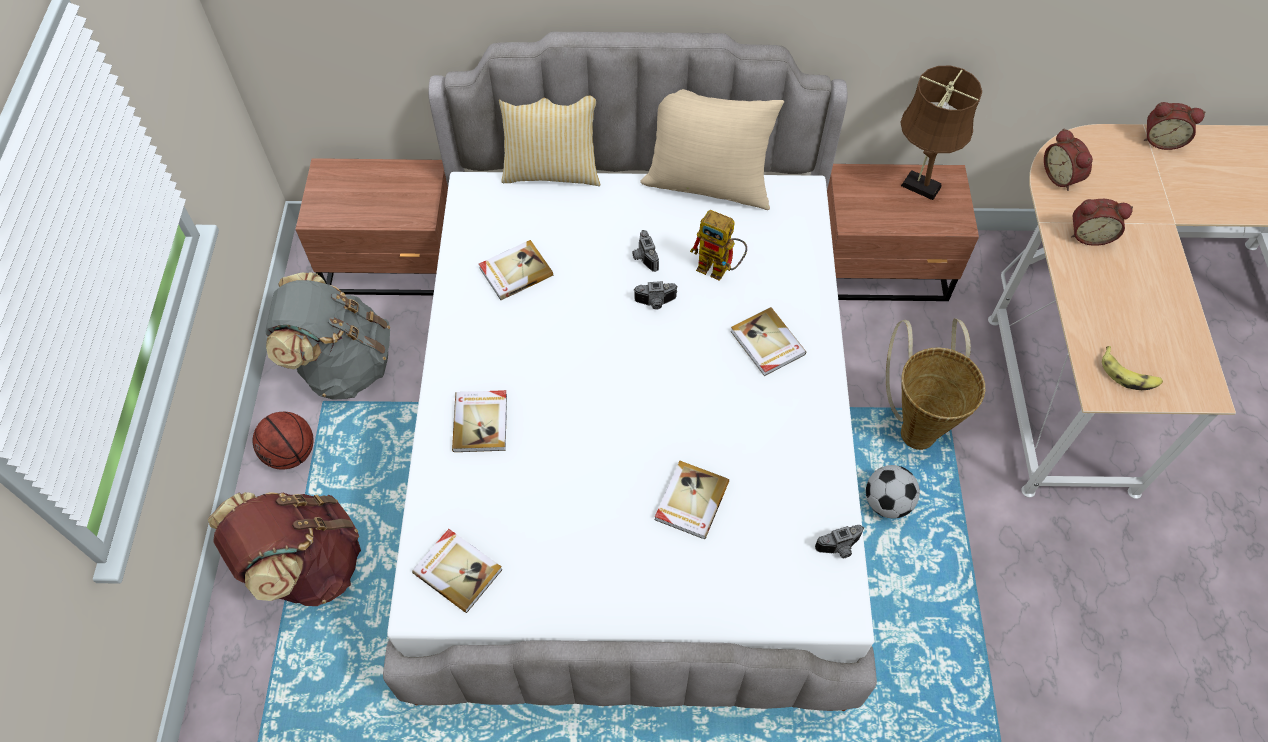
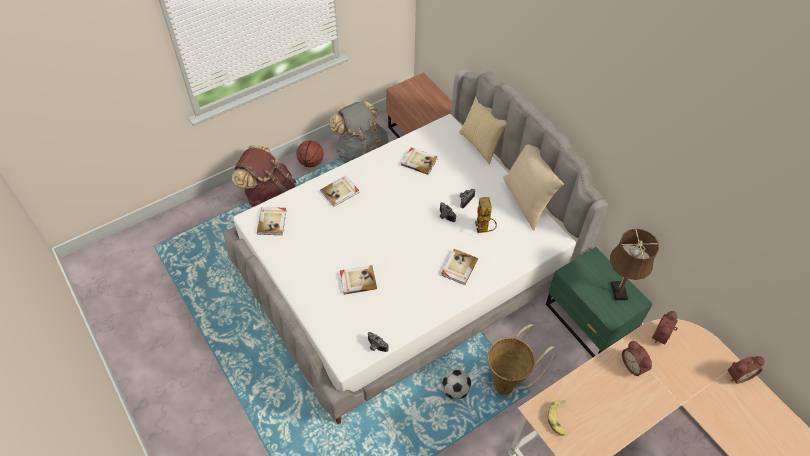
camera: 55 degrees right, 5 degrees down
brown nightstand [827,164,979,301] -> green nightstand [546,247,653,357]
alarm clock [1143,102,1205,150] -> alarm clock turned 90 degrees counterclockwise [728,356,764,383]

